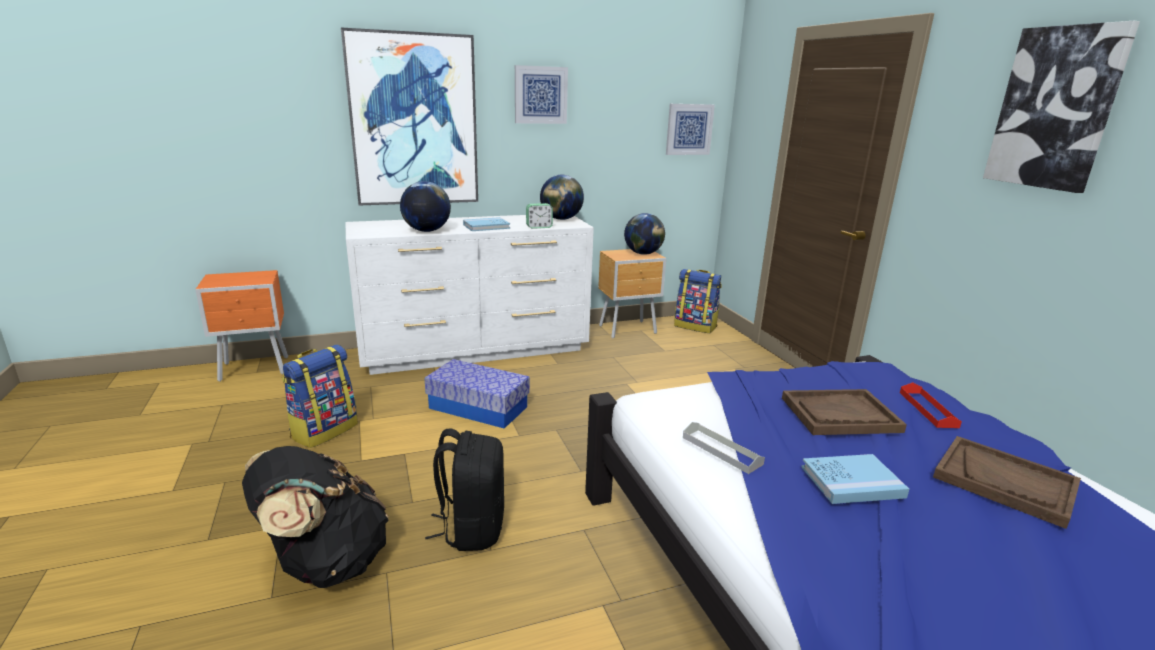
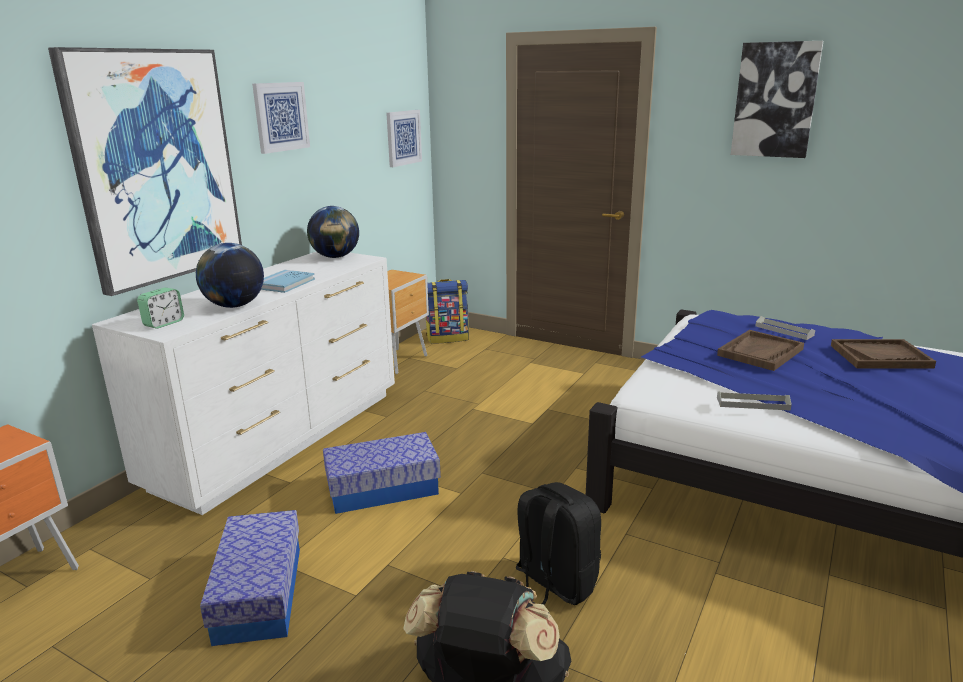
camera: 40 degrees left, 0 degrees up
backpack [282,345,358,448] -> storage box [200,510,300,646]
alarm clock [526,203,553,229] -> alarm clock moved to [137,288,184,329]
globe [624,213,665,255] -> none
blue book [801,454,909,504] -> none
red tray [900,382,962,428] -> grey tray [756,316,815,340]

